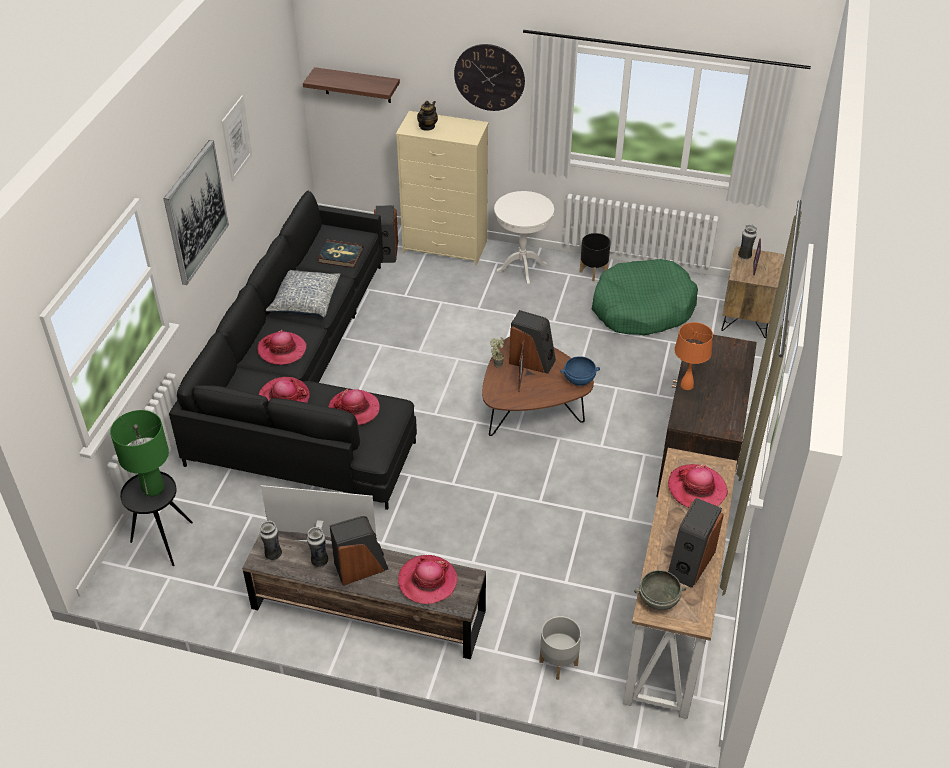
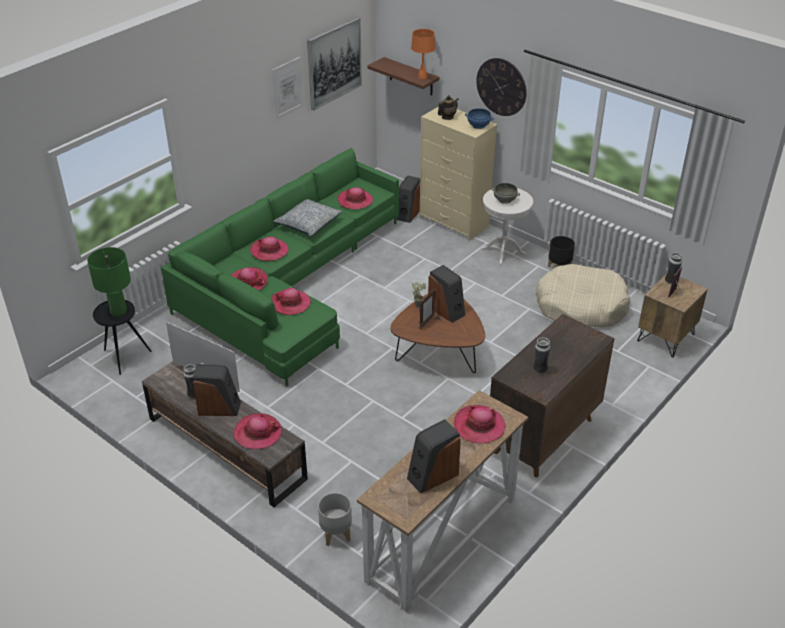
camera: 25 degrees right, 5 degrees down
picture [163,140,229,285] -> picture moved to [307,17,362,110]
black sofa [169,191,417,510] -> green sofa [161,148,399,386]
vase [260,520,282,560] -> vase moved to [533,337,550,374]
book [317,240,364,268] -> hat [337,187,373,209]
blue bowl [560,356,600,386] -> blue bowl moved to [465,108,494,129]
green dog bed [592,259,698,336] -> beige dog bed [536,264,630,327]
grey bowl [634,570,686,610] -> grey bowl moved to [492,183,520,204]
orange table lamp [674,322,713,390] -> orange table lamp moved to [411,29,435,80]

